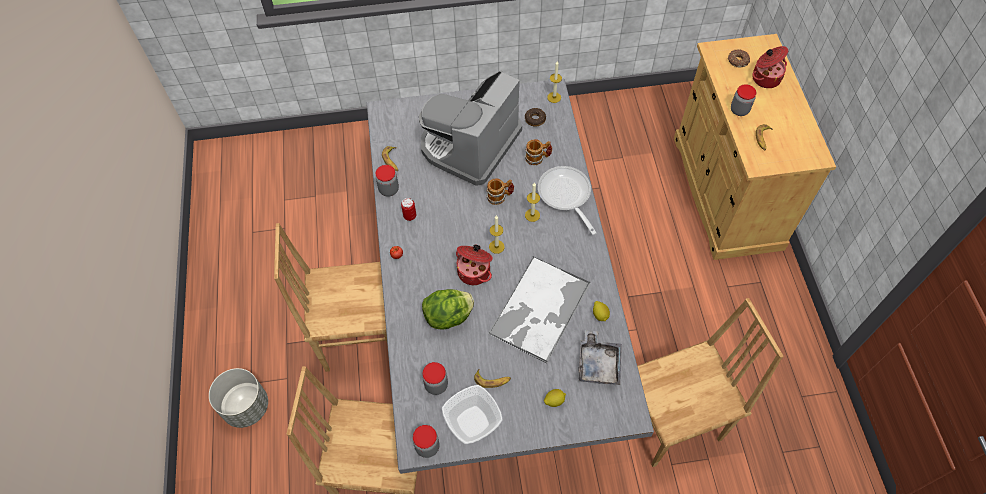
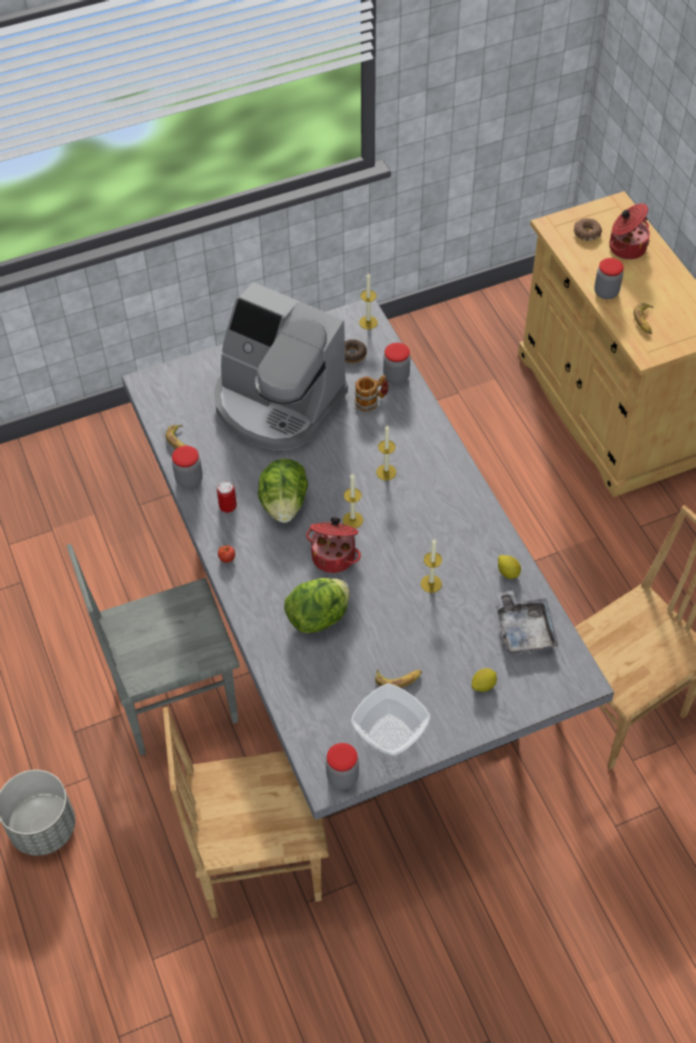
camera: 15 degrees left, 5 degrees down
brown chair [274,223,387,372] -> grey chair [67,544,240,756]
coffee machine [419,71,522,186] -> coffee machine turned 75 degrees counterclockwise [214,282,348,451]
jar [422,362,448,395] -> jar moved to [383,343,410,385]
mug [486,178,514,205] -> none
tray [488,256,590,363] -> candle [421,538,442,593]
frying pan [538,166,596,235] -> none
none -> lettuce [258,459,308,523]

